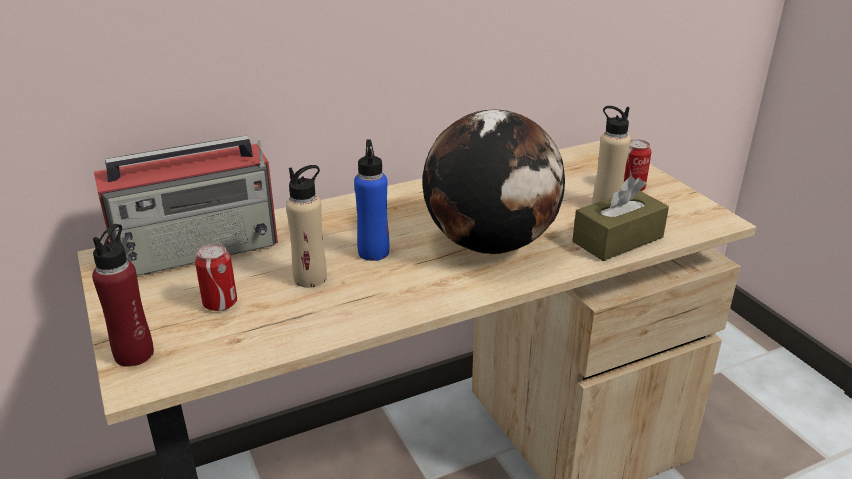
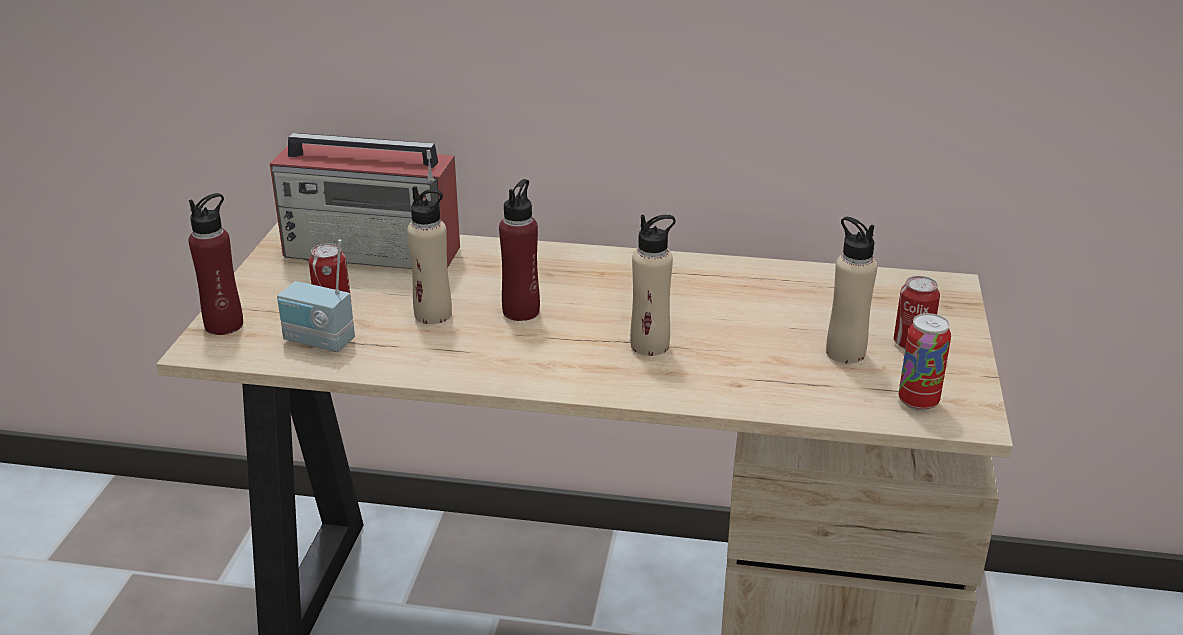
camera: 35 degrees right, 0 degrees up
blue bottle [354,140,389,261] -> red bottle [499,179,540,321]
globe [422,110,565,254] -> beige bottle [630,215,676,356]
brown tissue box [572,176,669,261] -> none
none -> radio [277,239,355,352]
none -> can [898,313,951,411]

